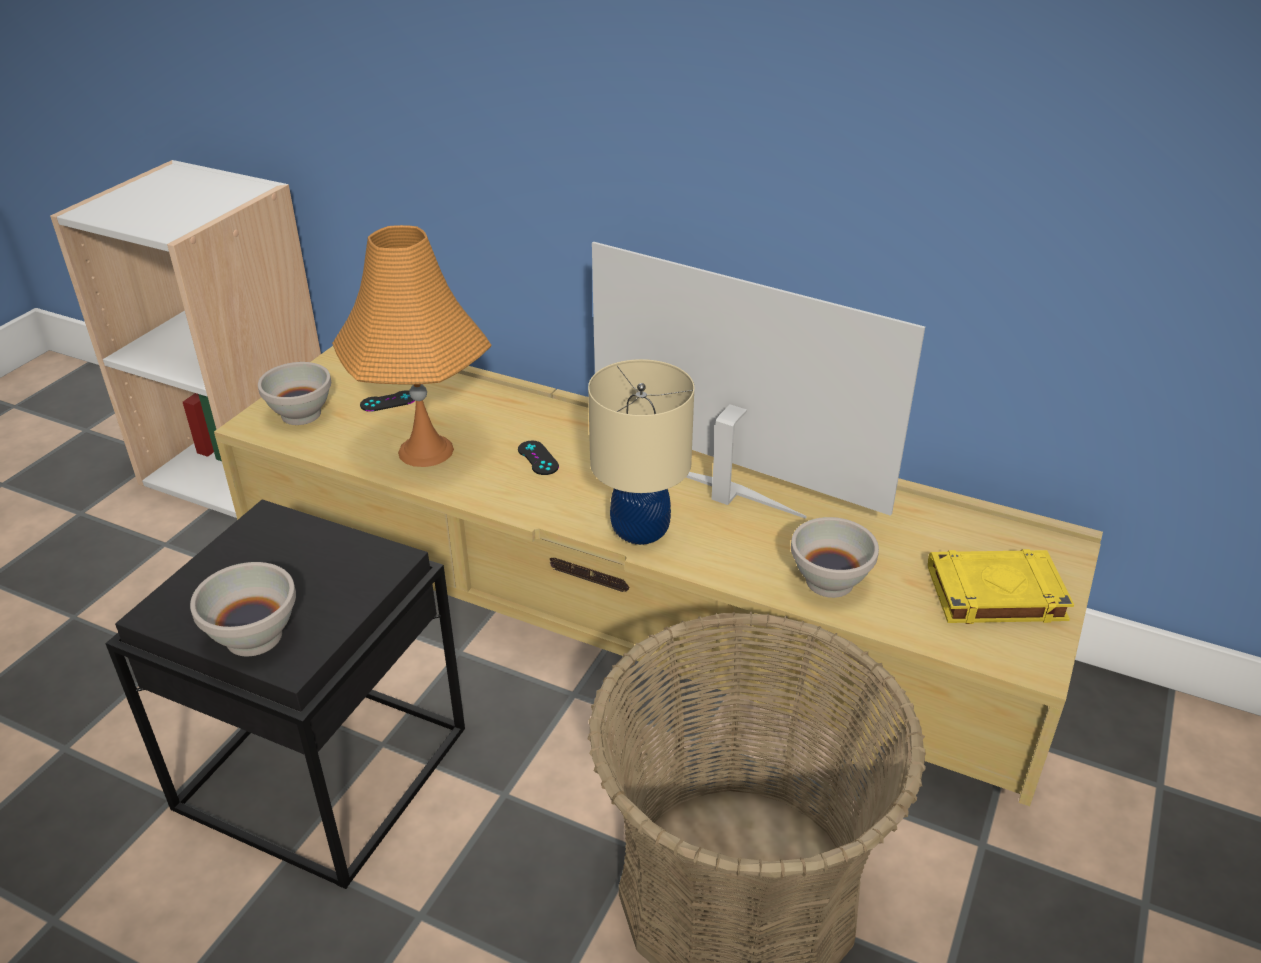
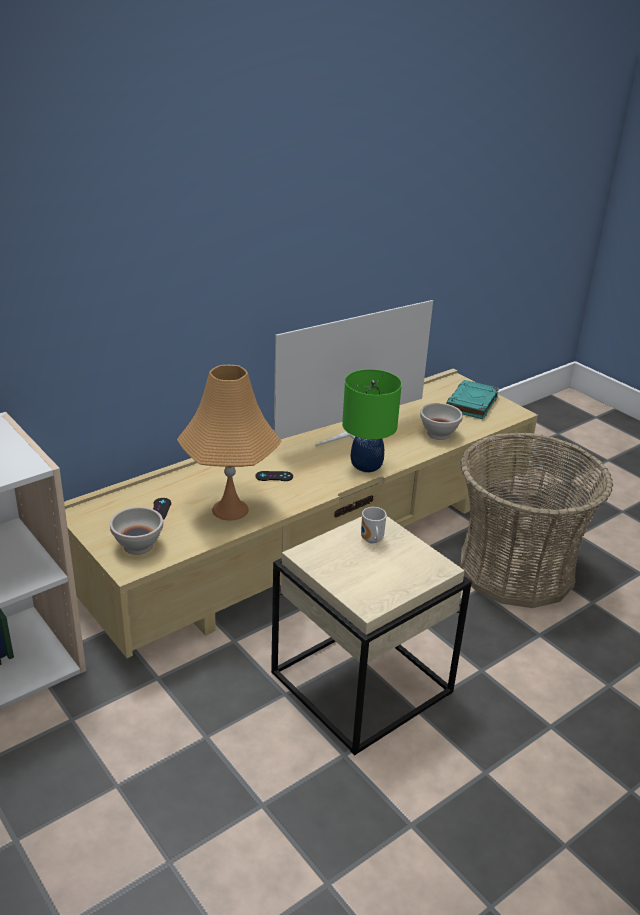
camera: 65 degrees left, 5 degrees down
black side table [106,500,465,889] -> beige side table [271,516,472,755]
white bowl [190,562,296,656] -> none
beige table lamp [588,359,694,545] -> green table lamp [342,369,402,472]
yellow book [928,549,1074,624] -> turquoise book [446,380,499,419]
none -> mug [361,507,387,543]

